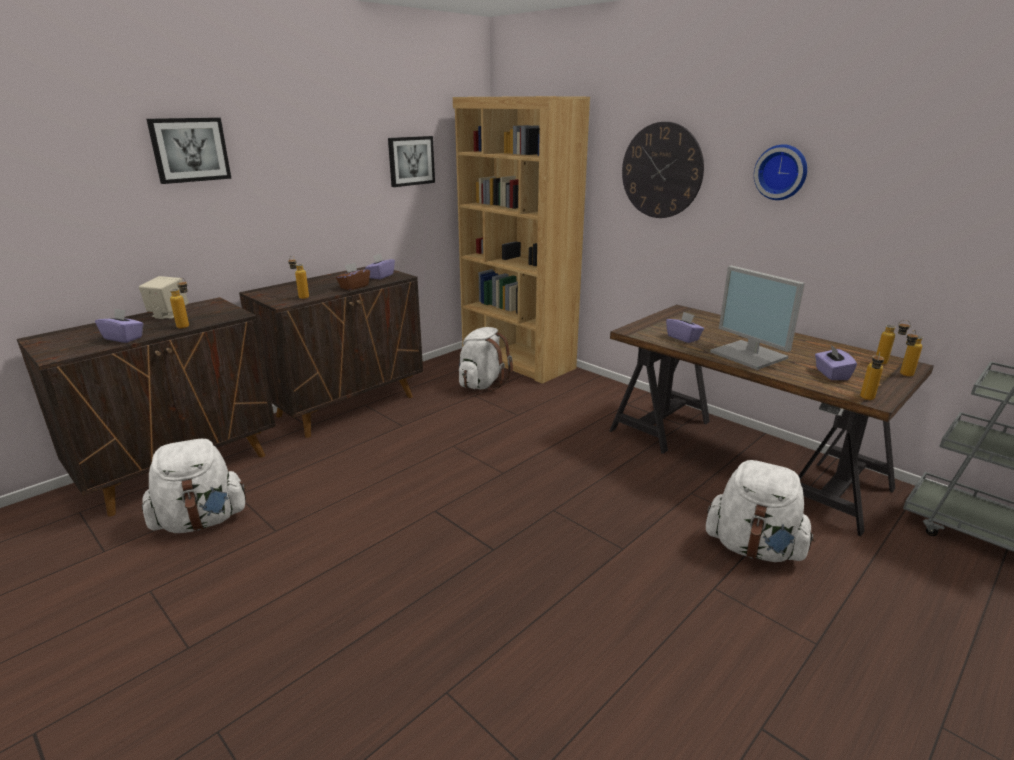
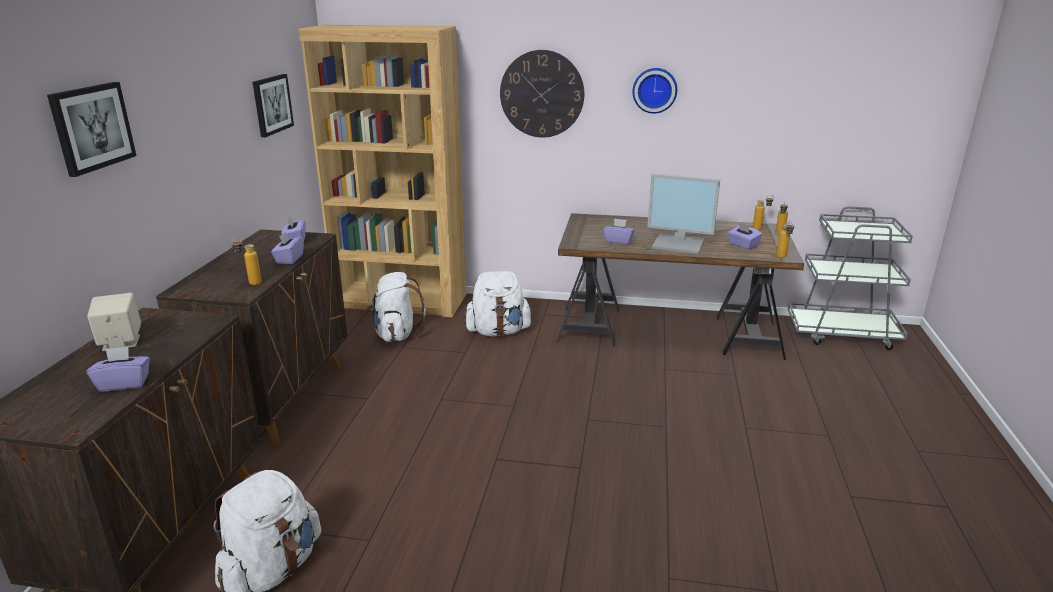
camera: 35 degrees left, 0 degrees up
bottle [170,278,189,329] -> none
brown tissue box [336,263,370,291] -> purple tissue box [271,231,304,264]
white backpack [706,460,815,562] -> white backpack moved to [465,271,533,336]

